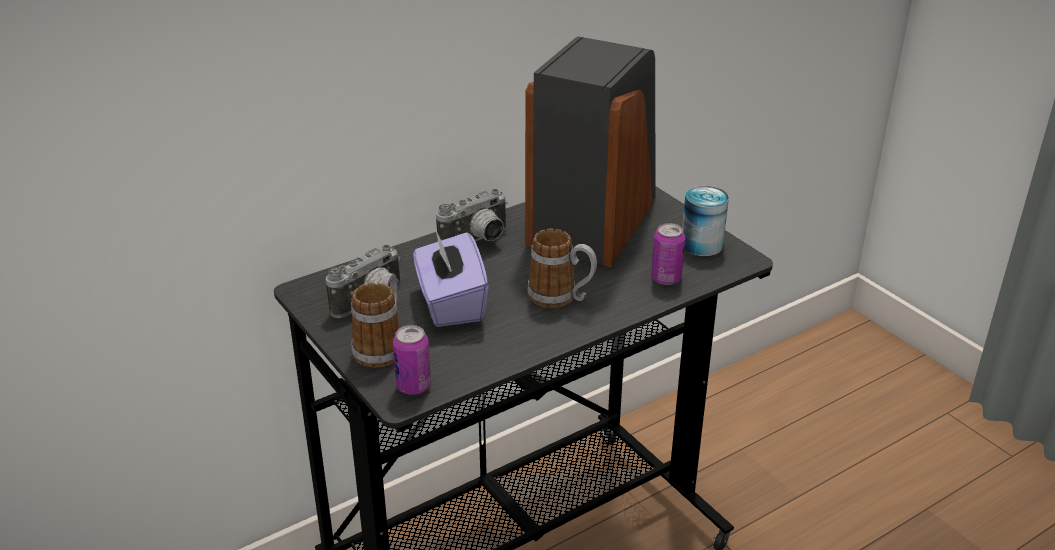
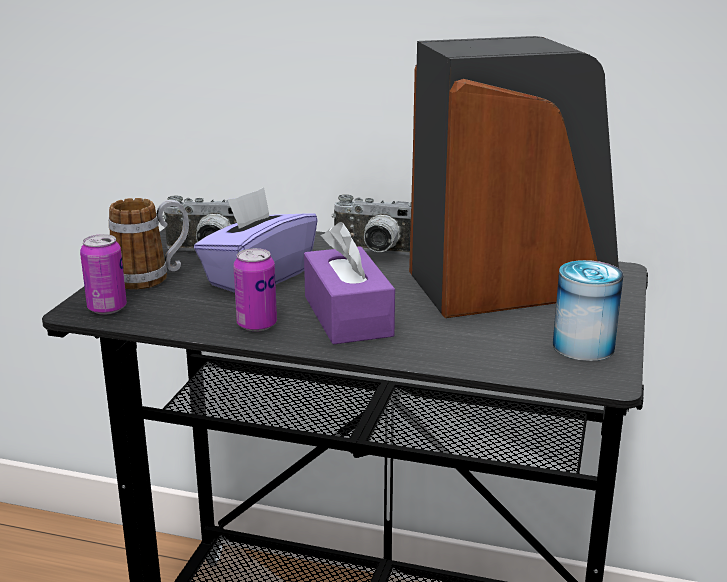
camera: 50 degrees right, 10 degrees down
mug [527,229,597,308] -> purple tissue box [304,222,395,345]
can [651,223,685,285] -> can moved to [233,248,277,332]

